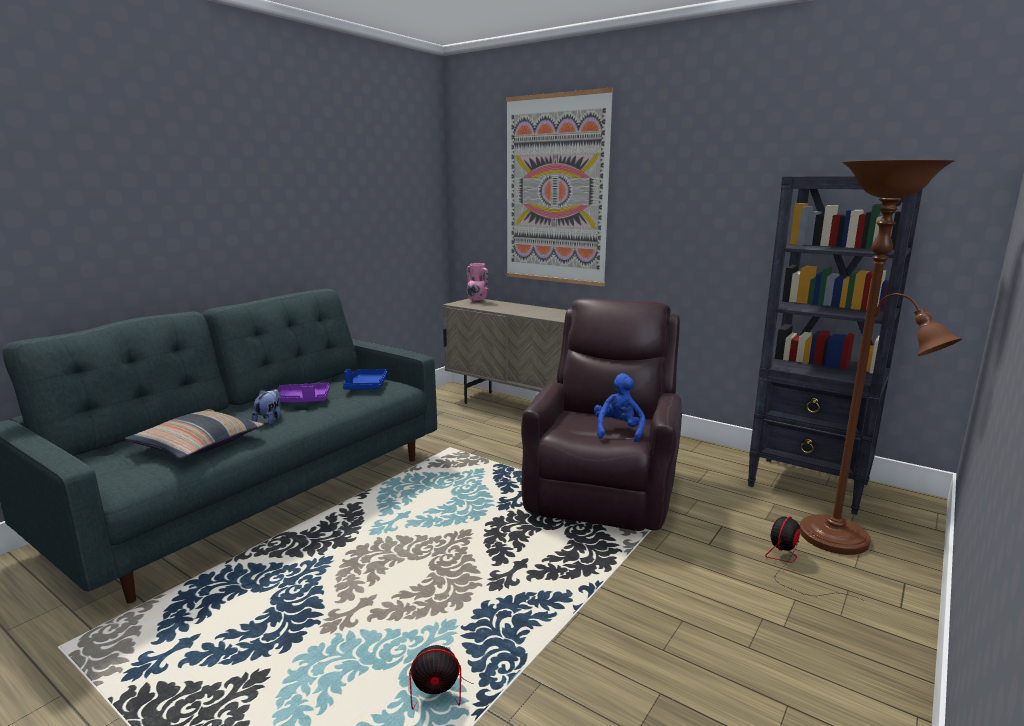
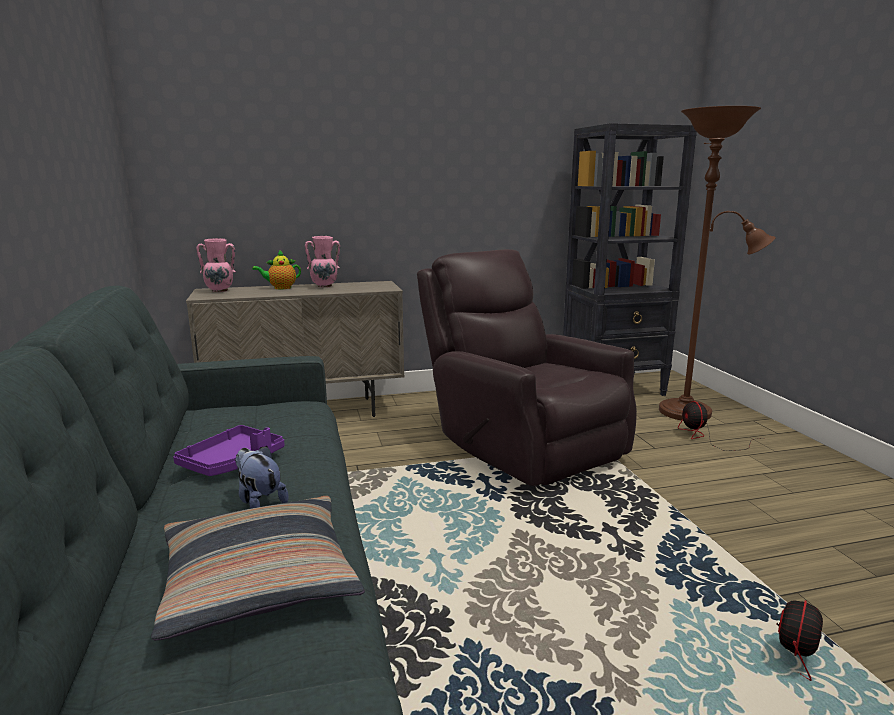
camera: 50 degrees left, 0 degrees up
blue tray [343,369,387,390] -> none
picture [506,87,613,287] -> none
blue plush toy [594,373,645,442] -> none
none -> teapot [252,250,301,289]
none -> pink vase [305,236,340,287]

